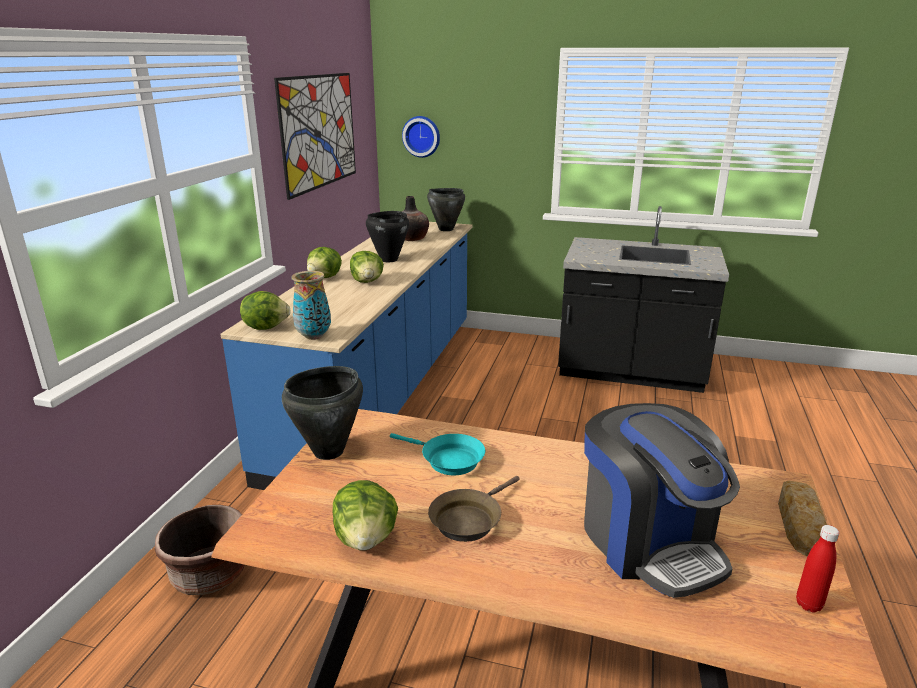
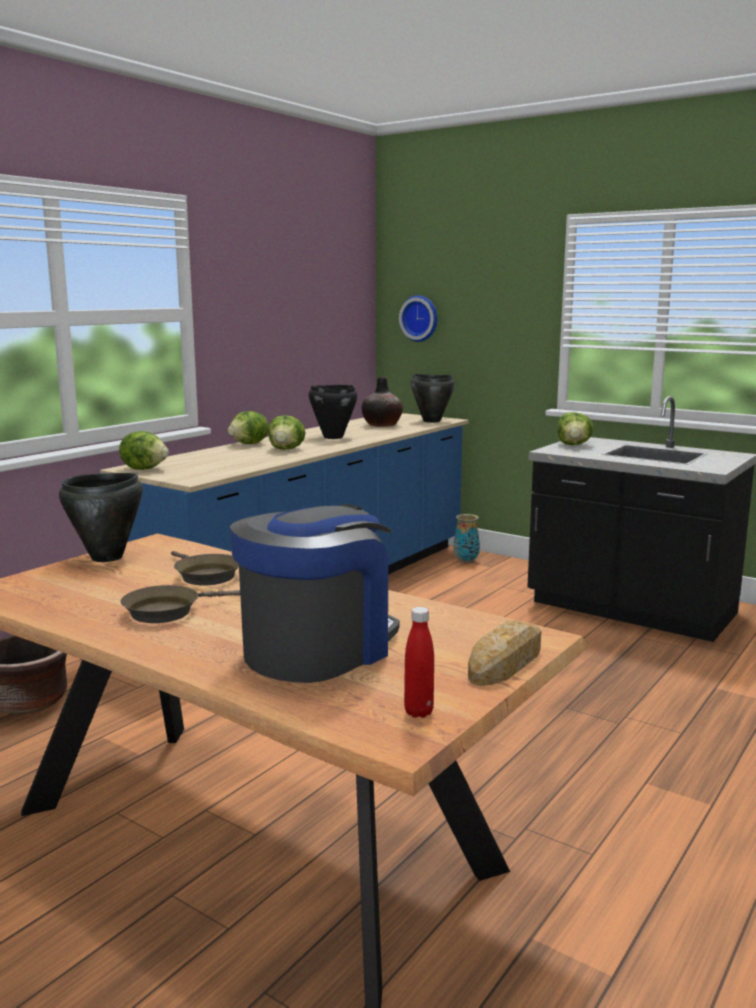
camera: 20 degrees right, 10 degrees down
picture [274,73,356,200] -> none
vase [291,271,331,340] -> vase moved to [453,514,480,563]
lettuce [332,480,398,551] -> lettuce moved to [557,412,594,445]
turquoise frying pan [390,433,485,475] -> brown frying pan [171,551,239,586]
coffee machine [584,403,740,598] -> coffee machine turned 135 degrees counterclockwise [230,504,400,683]

